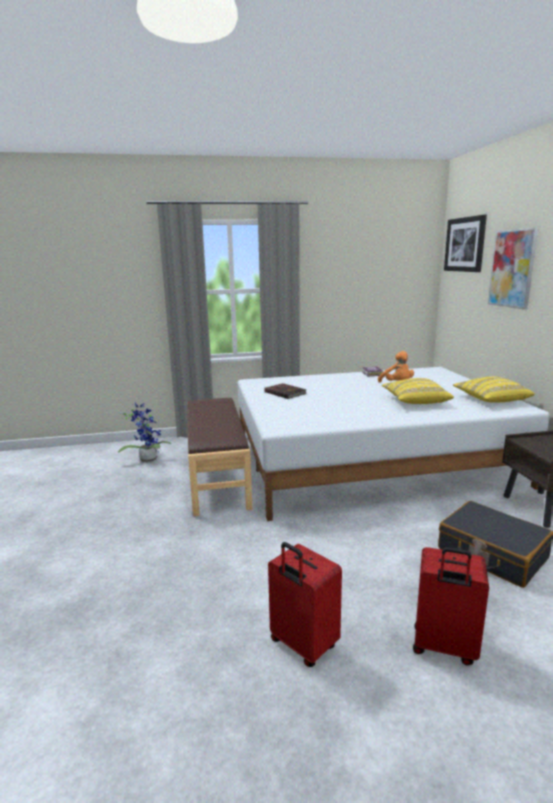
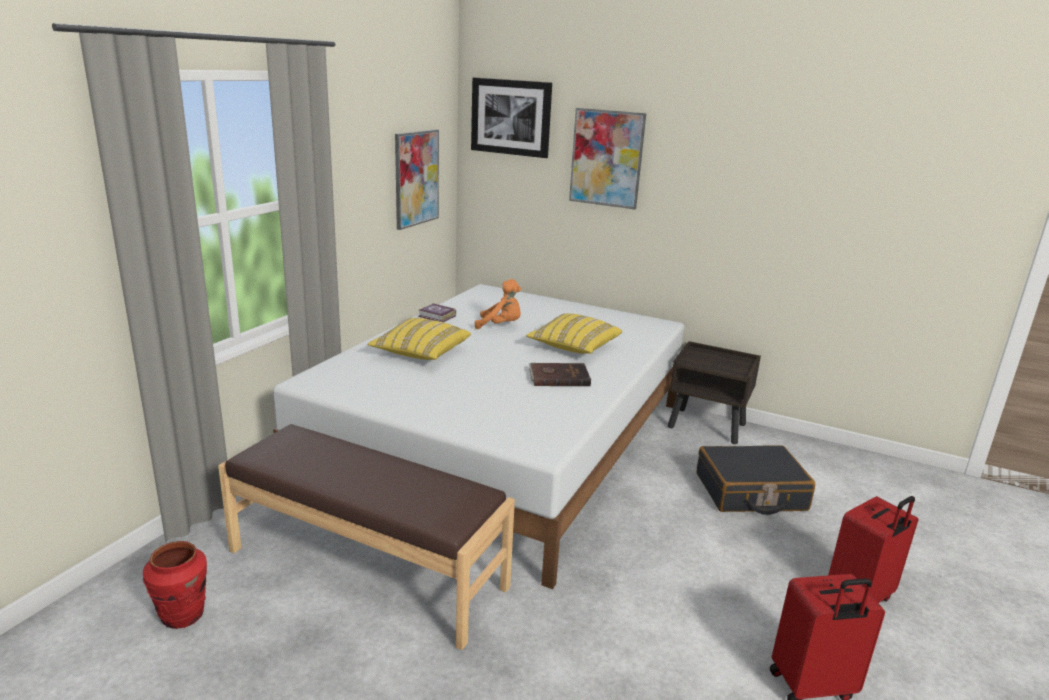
camera: 55 degrees left, 5 degrees up
potted plant [118,402,172,463] -> red vase [143,541,207,629]
brown book [264,383,307,399] -> brown book moved to [529,363,591,386]
yellow pillow [453,376,535,403] -> yellow pillow moved to [368,318,471,360]
none -> picture [395,129,439,230]

